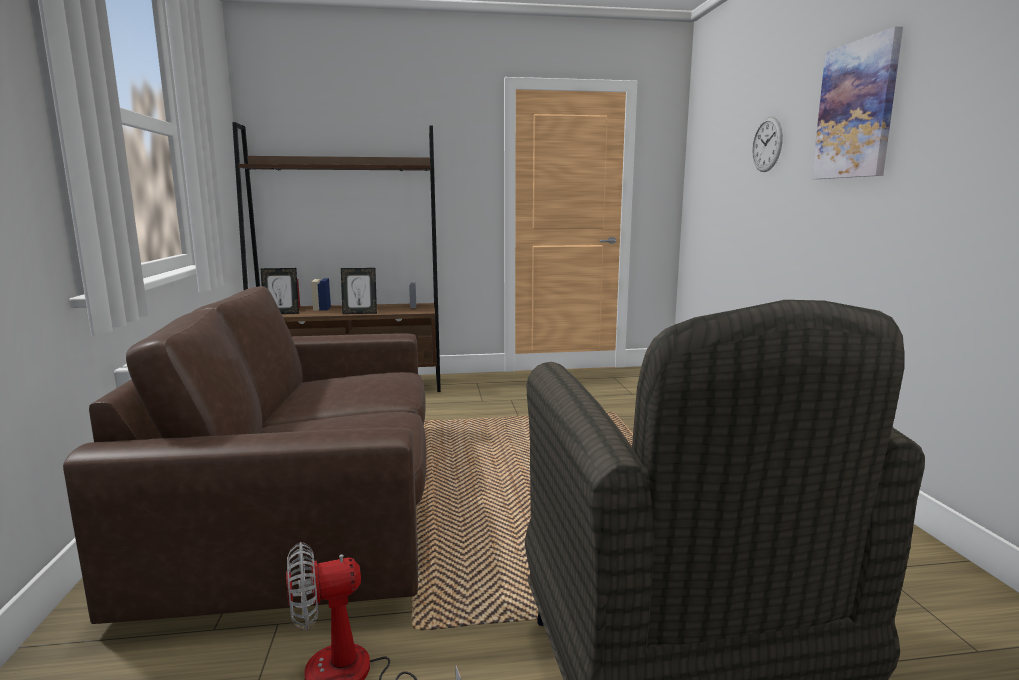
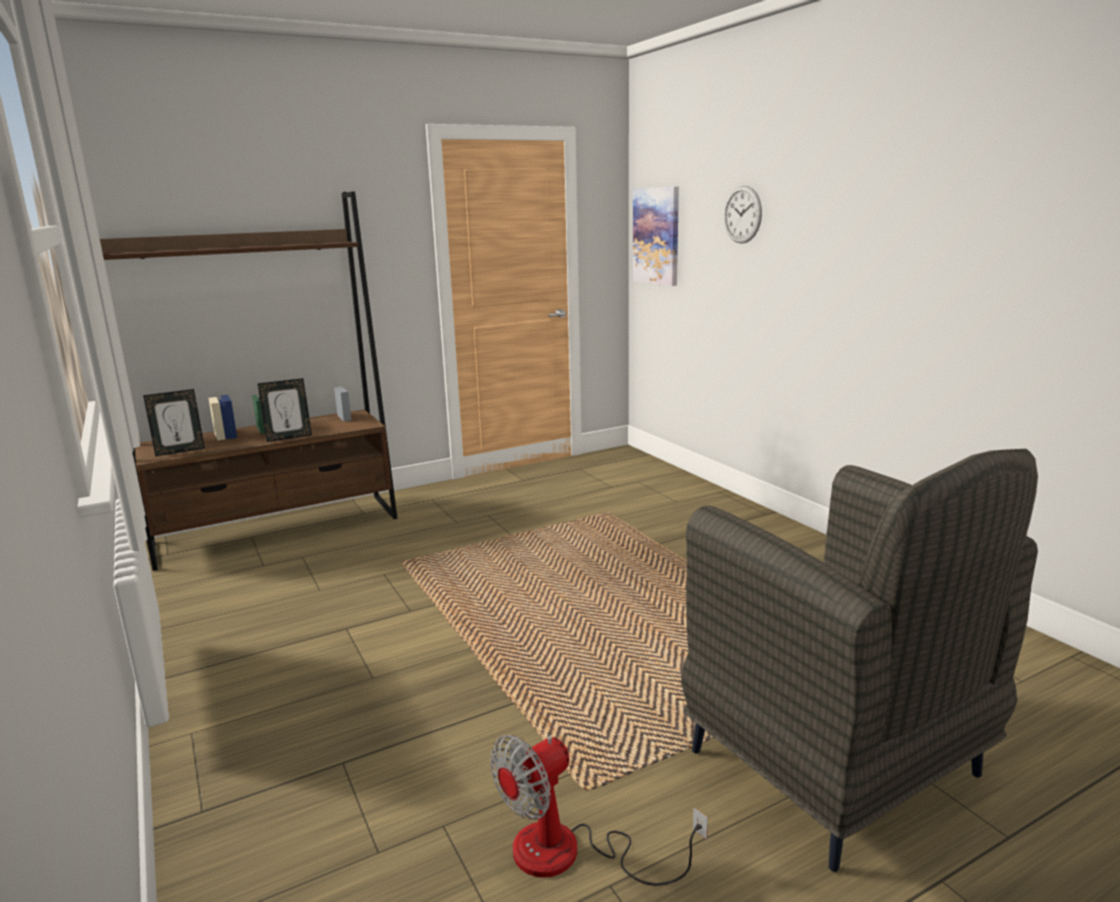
camera: 20 degrees left, 5 degrees up
brown sofa [63,286,426,624] -> none
picture [812,26,903,179] -> picture moved to [633,187,679,286]

